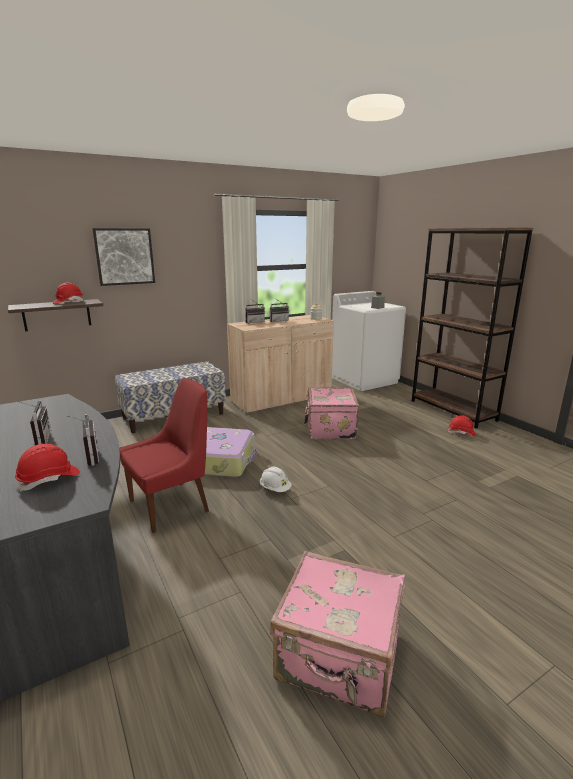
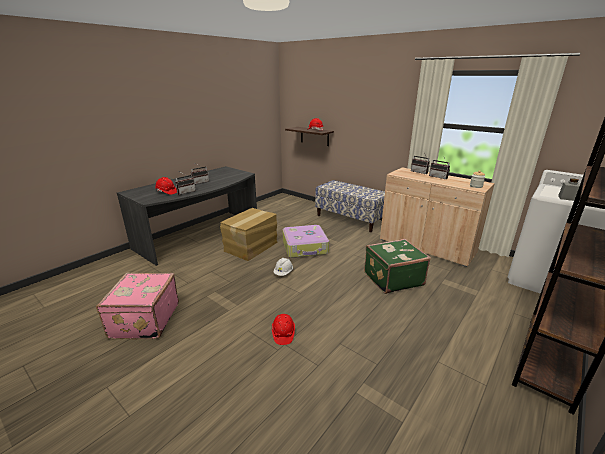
camera: 70 degrees right, 5 degrees up
picture [92,228,155,286] -> none
red chair [120,378,209,533] -> cardboard box [220,208,277,261]
pink suitcase [304,387,359,440] -> green suitcase [364,239,431,294]
red hard hat [448,415,476,436] -> red hard hat moved to [272,314,295,345]

